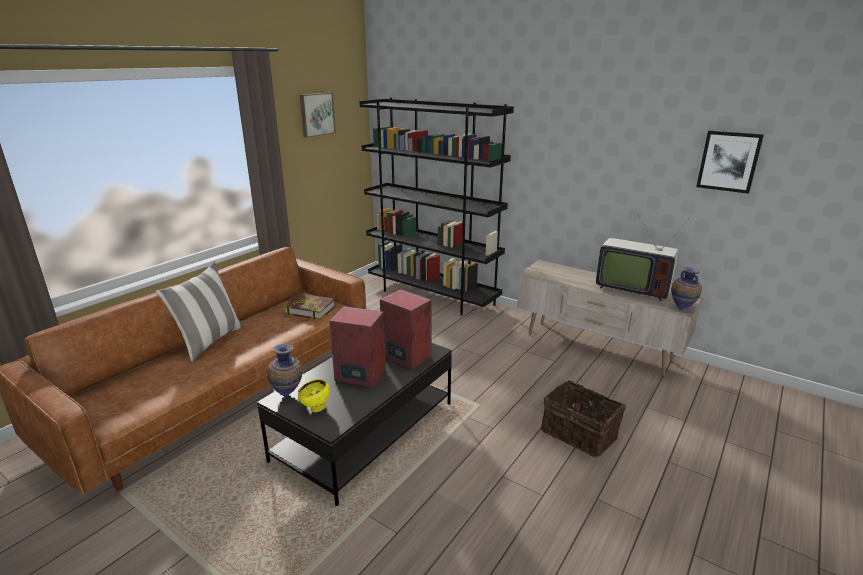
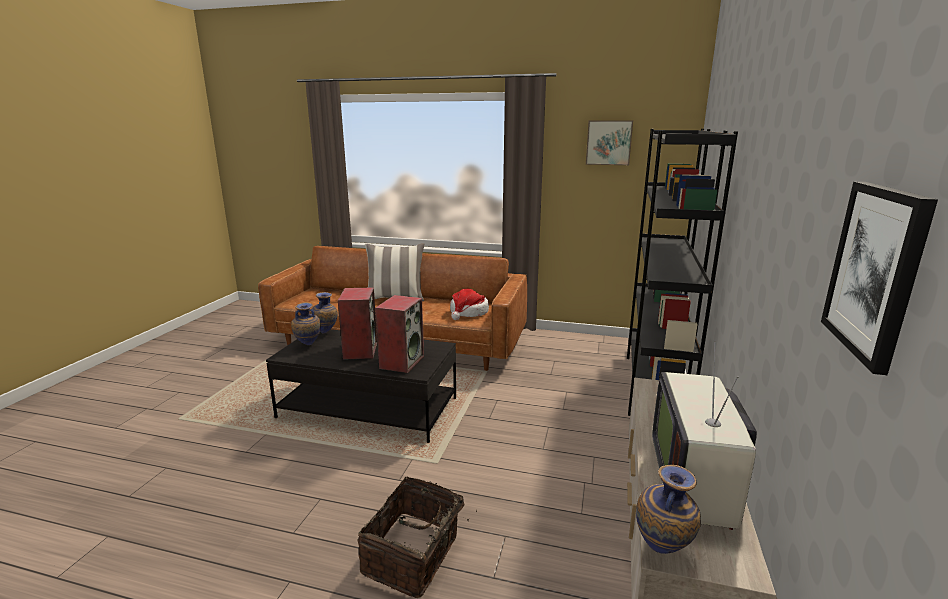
camera: 70 degrees right, 5 degrees down
book [282,293,336,320] -> hat [450,289,489,320]
yellow bowl [298,379,330,412] -> vase [291,302,321,345]

